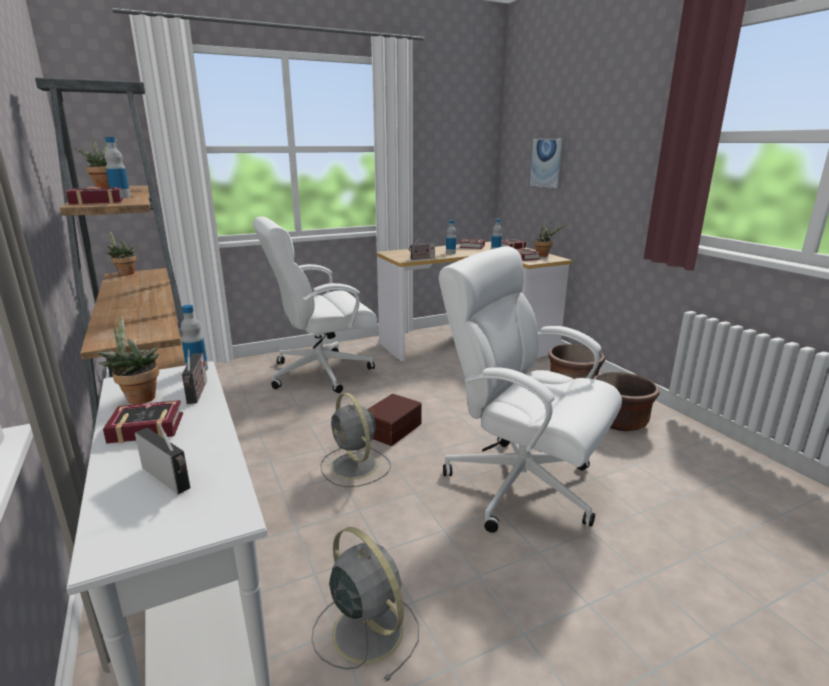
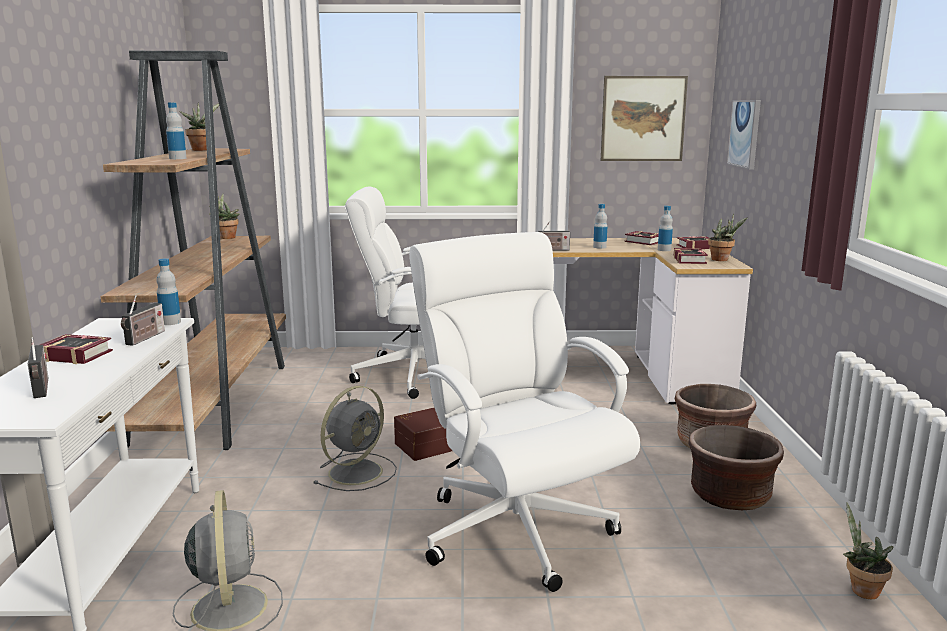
camera: 25 degrees right, 5 degrees down
book [66,187,123,204] -> none
potted plant [98,316,159,404] -> potted plant moved to [843,502,893,599]
grey fan [320,393,391,487] -> grey fan turned 135 degrees counterclockwise [314,386,397,491]
none -> picture [601,76,688,161]

